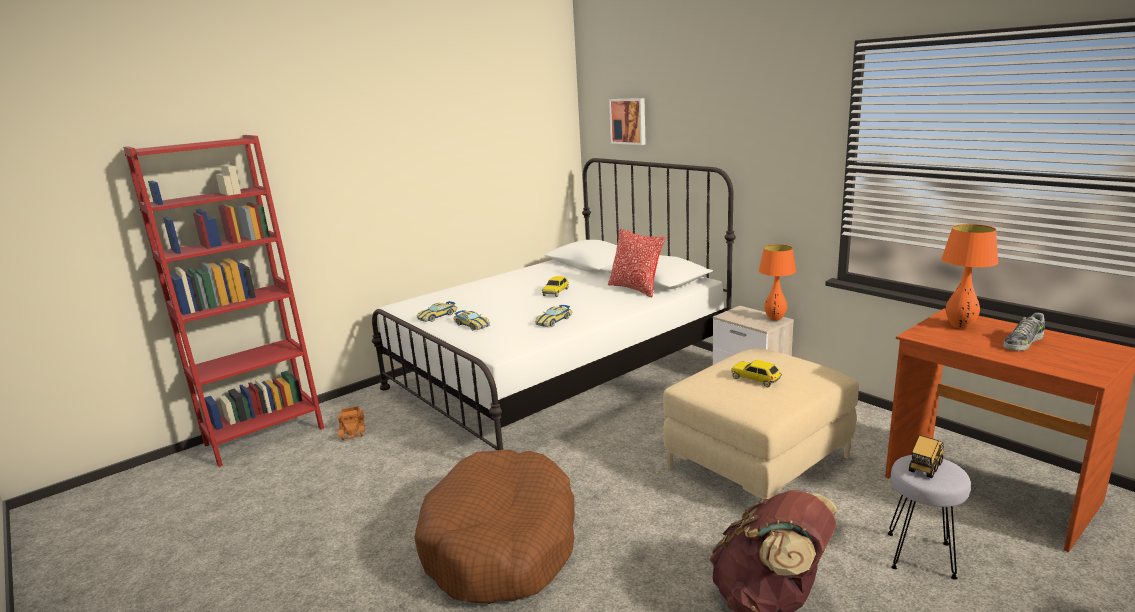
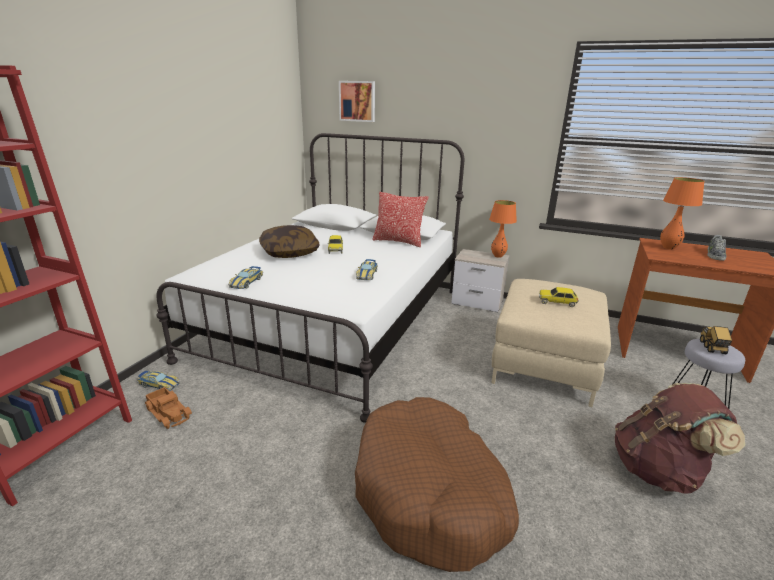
camera: 30 degrees left, 5 degrees up
toy car [453,310,490,330] -> toy car moved to [137,371,180,391]
none -> pillow [259,225,320,258]

